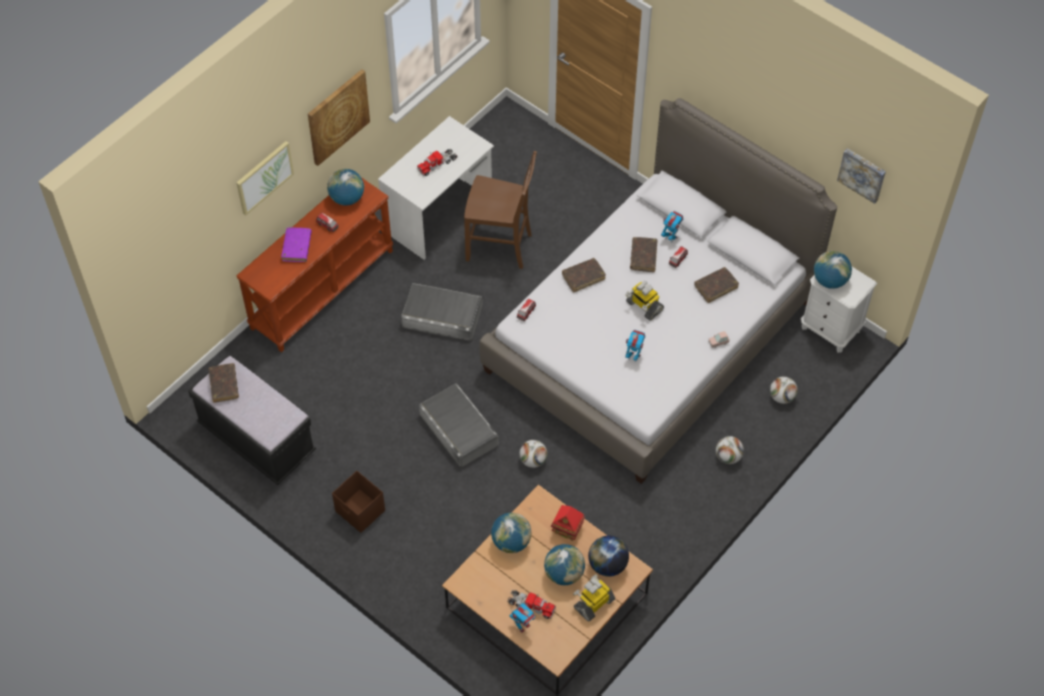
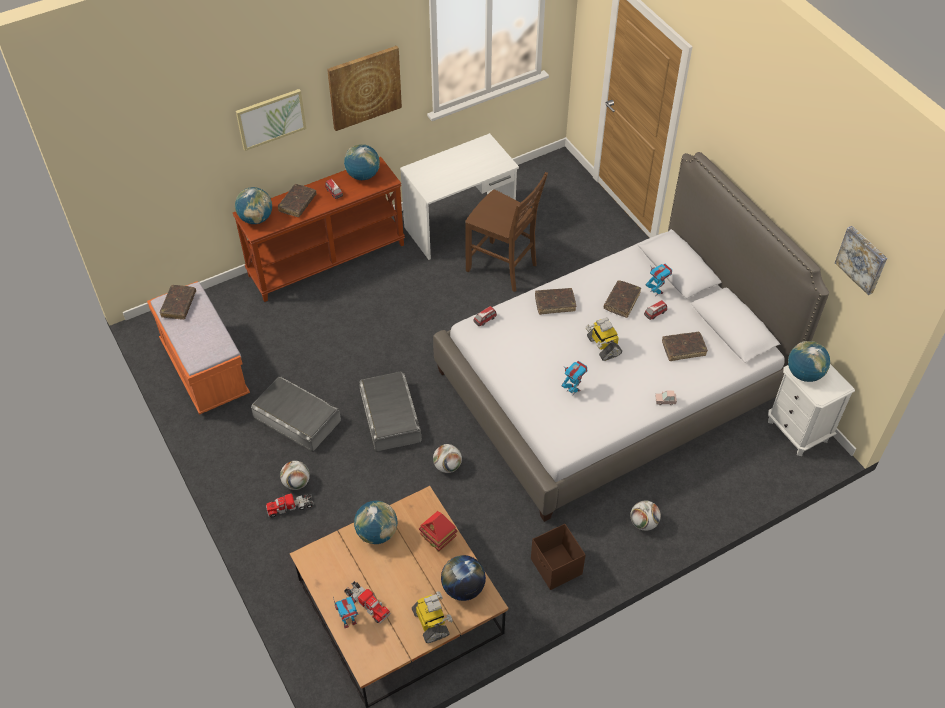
camera: 20 degrees right, 5 degrees down
black bench [188,355,316,485] -> orange bench [147,281,250,415]
purple book [281,227,312,262] -> brown book [278,184,316,217]
brown storage box [332,471,385,533] -> brown storage box moved to [531,524,586,590]
grey storage box [401,283,482,341] -> grey storage box moved to [251,377,341,452]
toy truck [417,148,457,176] -> toy truck moved to [266,493,314,517]
globe [544,544,585,585] -> globe moved to [235,187,272,224]
toy robot [573,574,615,622] -> toy robot turned 90 degrees clockwise [412,591,453,643]
football [770,376,798,404] -> football moved to [280,461,310,490]

